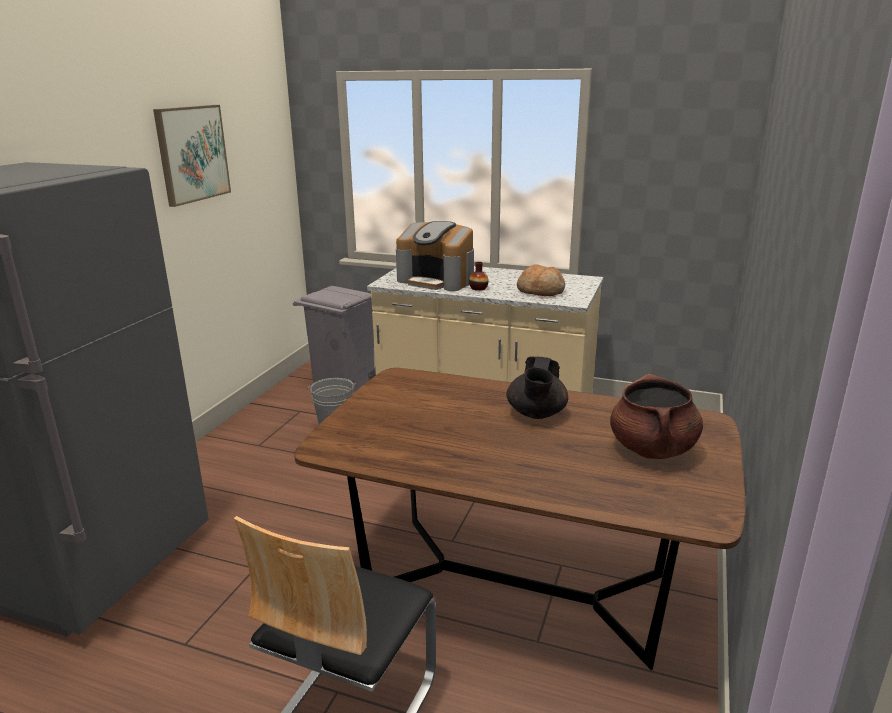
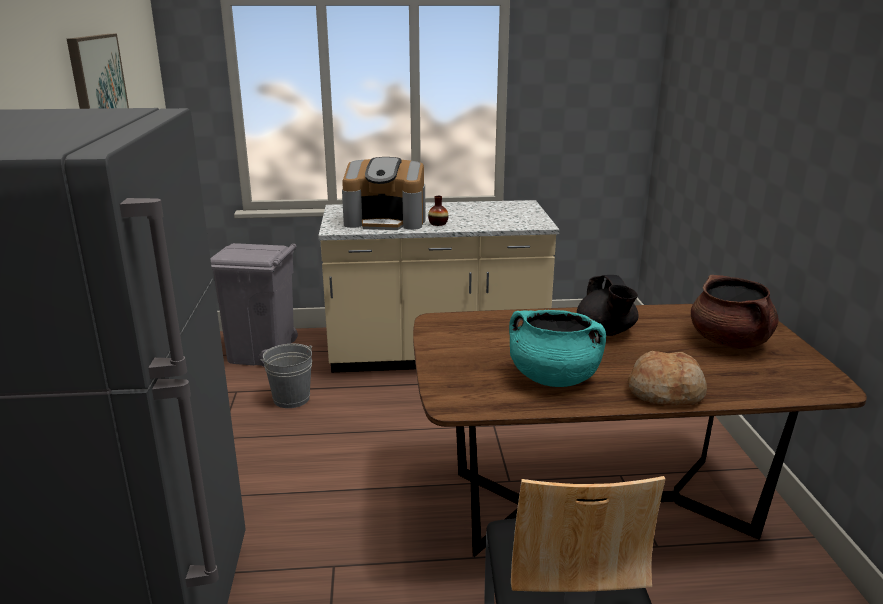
camera: 25 degrees left, 0 degrees up
bread [517,264,565,296] -> bread moved to [628,351,707,405]
none -> turquoise cooking pot [509,310,606,387]

